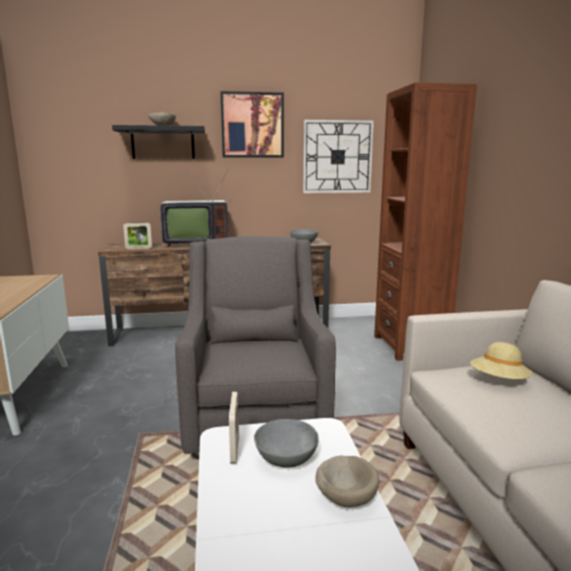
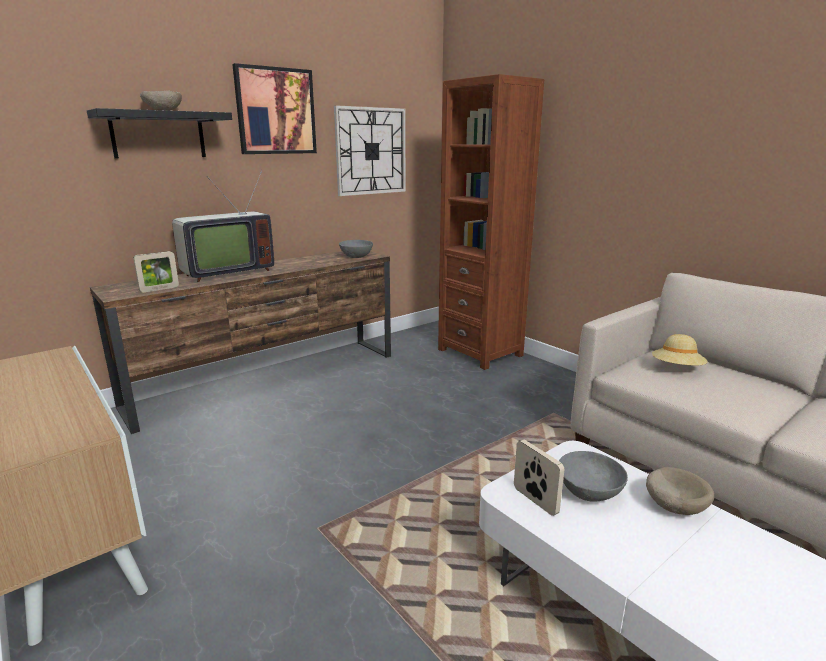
camera: 30 degrees left, 5 degrees up
grey armchair [175,236,336,454] -> none

